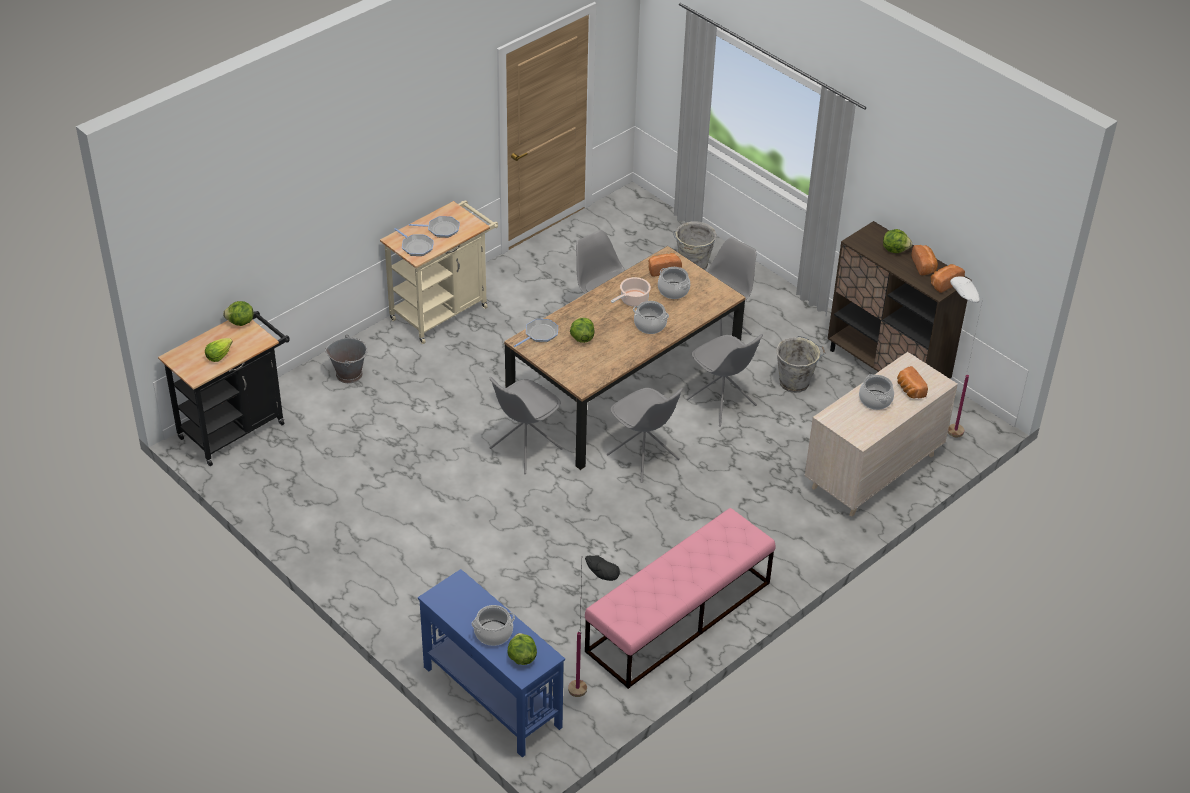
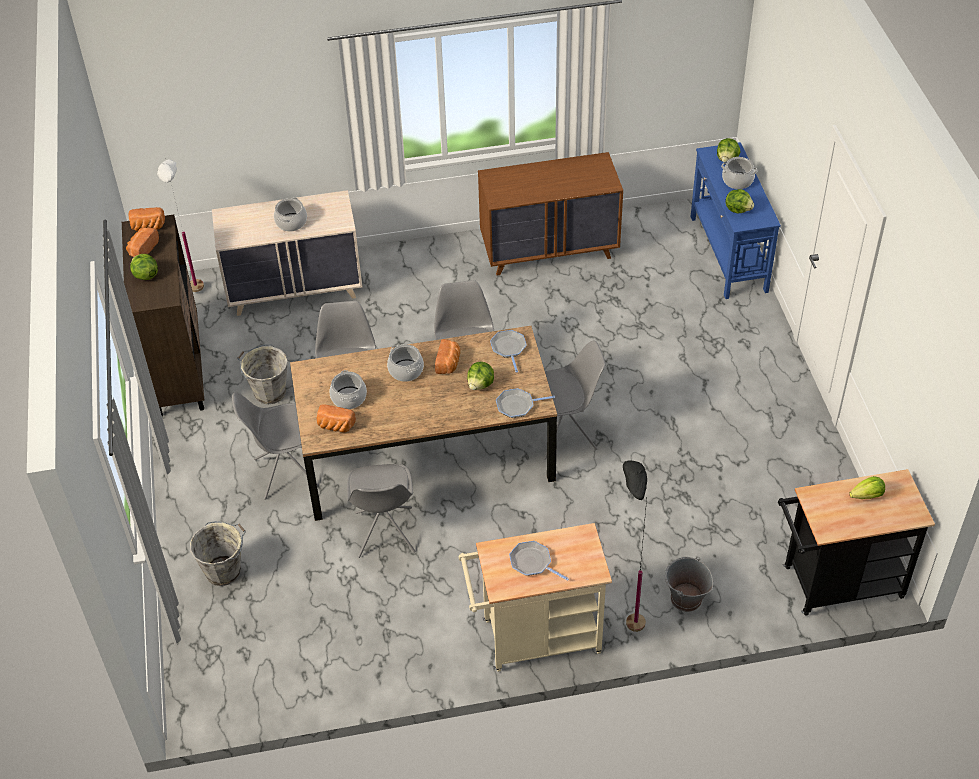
camera: 145 degrees left, 5 degrees up
lettuce [223,301,253,326] -> lettuce moved to [726,189,754,213]
frying pan [394,228,434,256] -> frying pan moved to [490,330,527,373]
black floor lamp [568,556,620,697] -> black floor lamp moved to [623,460,647,632]
pink bench [585,508,775,689] -> brown dresser [478,152,623,275]
cooking pot [611,277,651,307] -> none
bread [897,366,928,399] -> bread moved to [435,339,460,374]

